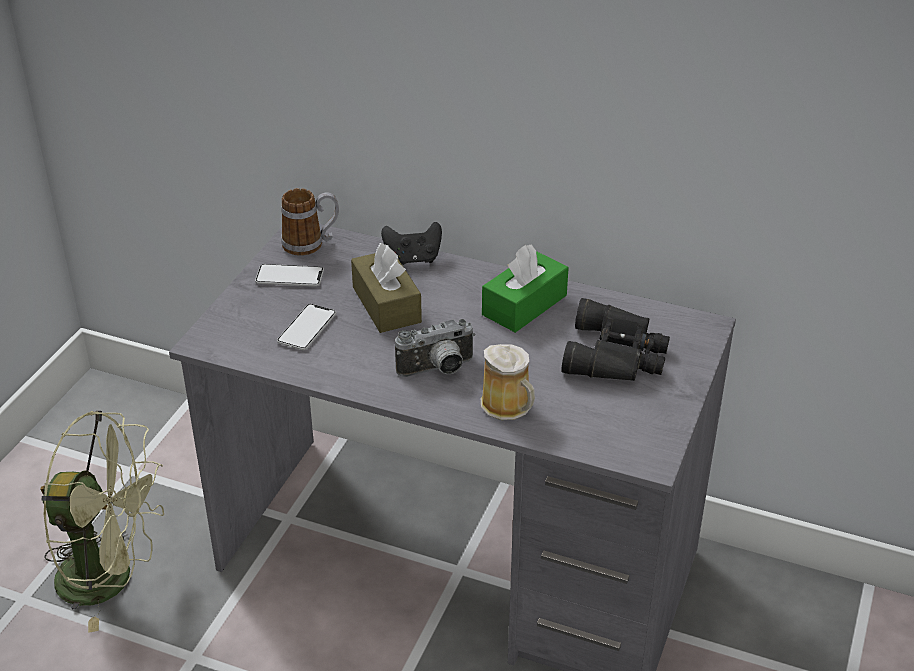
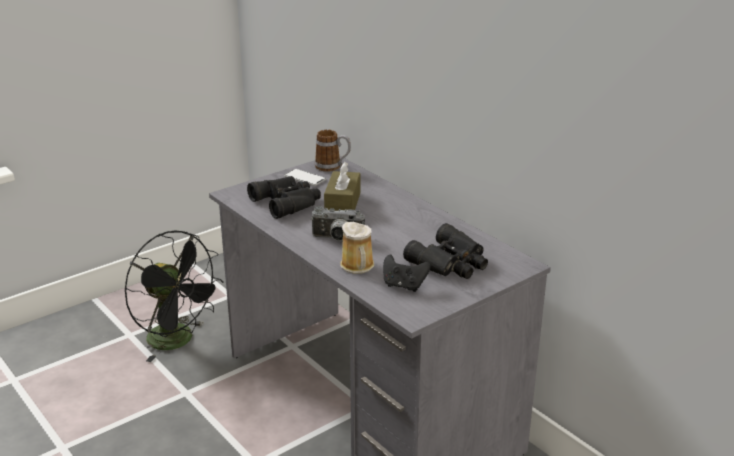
camera: 30 degrees right, 10 degrees down
green fan [40,411,164,633] -> black fan [124,231,223,362]
phone [277,304,336,350] -> black binoculars [247,176,321,219]
black game controller [381,222,442,265] -> black game controller moved to [383,255,431,292]
green tissue box [482,244,569,333] -> none

